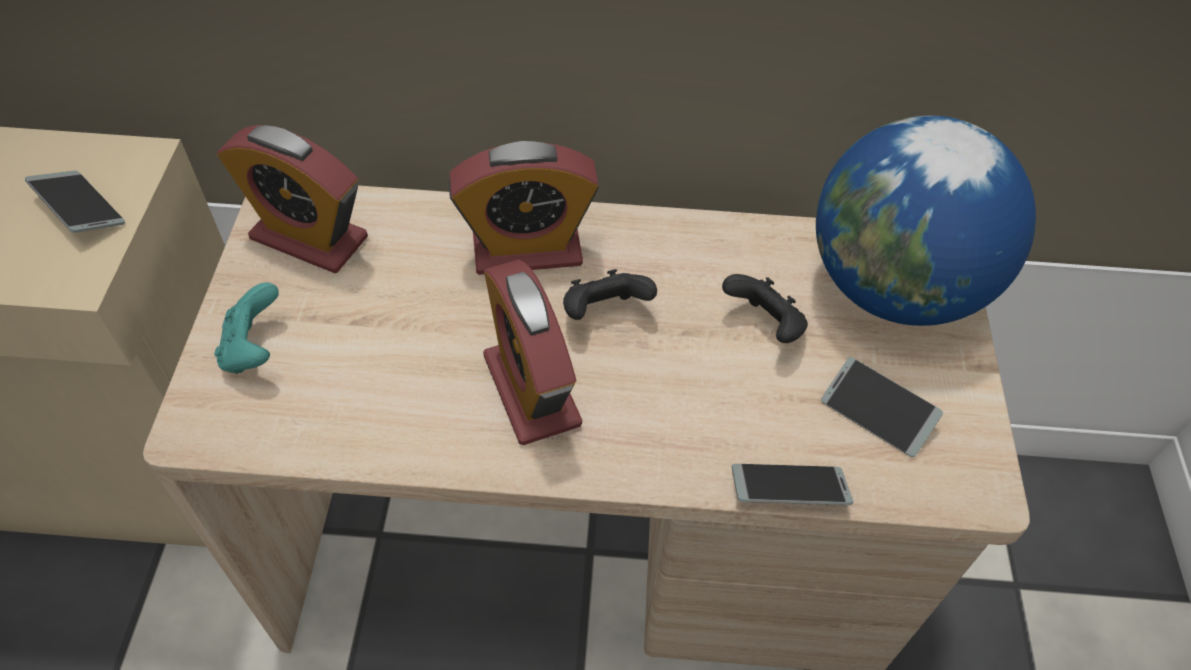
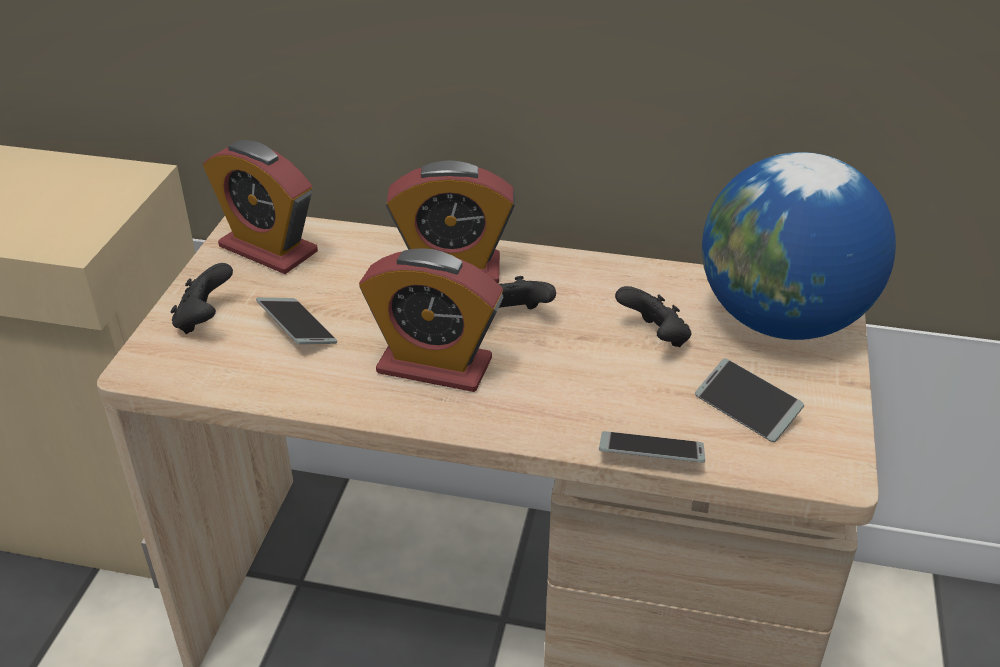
camera: 10 degrees right, 15 degrees down
phone [25,171,125,233] -> phone moved to [256,297,337,344]
turquoise game controller [214,283,279,374] -> black game controller [171,263,233,334]
alarm clock [483,260,582,445] -> alarm clock turned 60 degrees counterclockwise [359,248,504,392]

